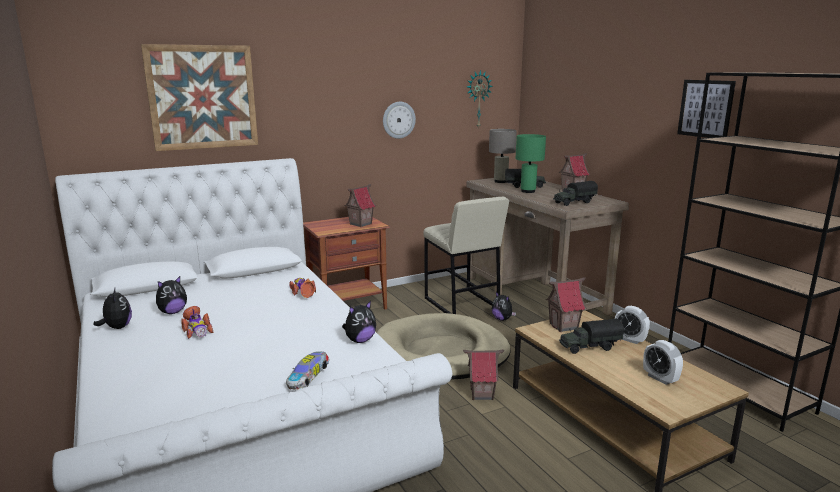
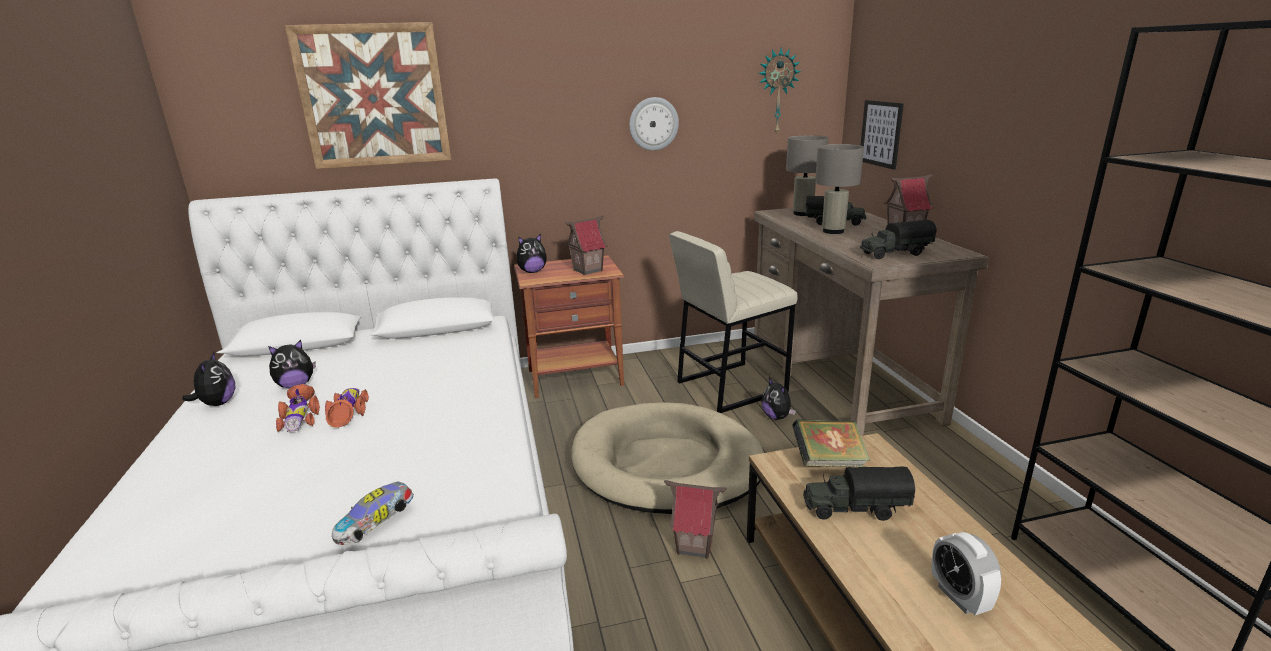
camera: 15 degrees right, 5 degrees up
toy car [290,278,316,298] -> toy car moved to [325,388,369,428]
plush toy [342,301,376,343] -> plush toy moved to [517,234,547,273]
beige chair [423,197,509,314] -> beige chair turned 75 degrees clockwise [669,231,798,413]
green table lamp [516,134,546,193] -> grey table lamp [815,144,864,234]
toy house [545,277,586,332] -> book [792,419,870,467]
alarm clock [615,306,650,344] -> none
picture [677,80,736,138] -> picture moved to [861,100,904,170]

